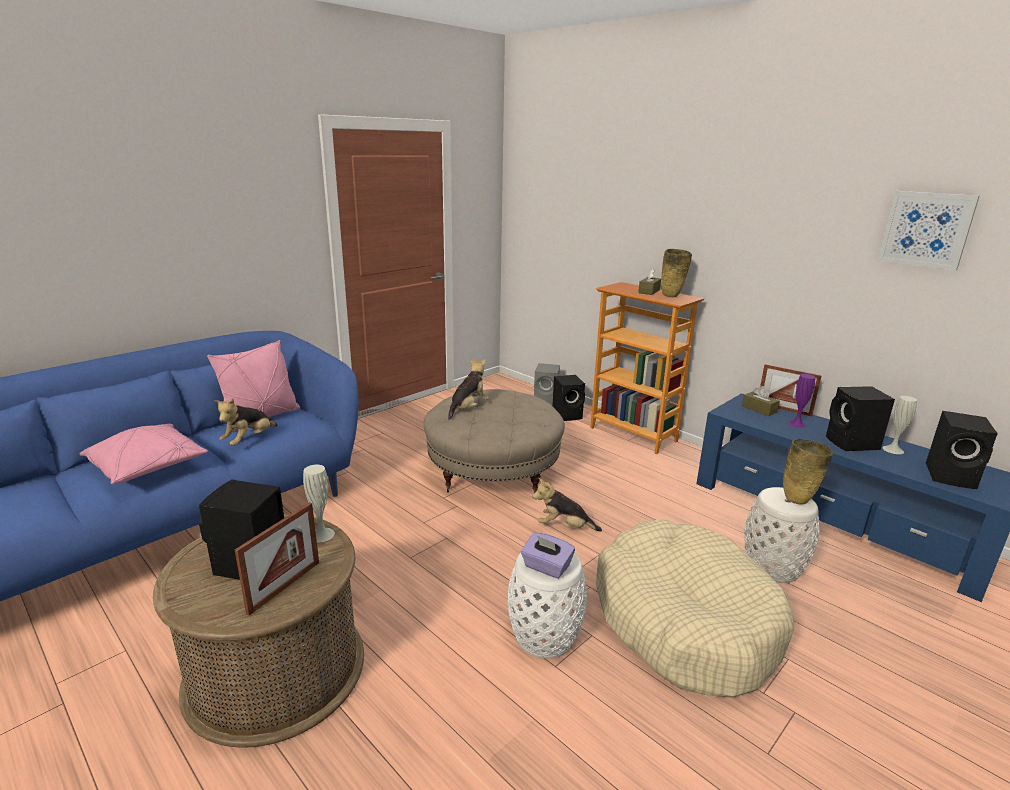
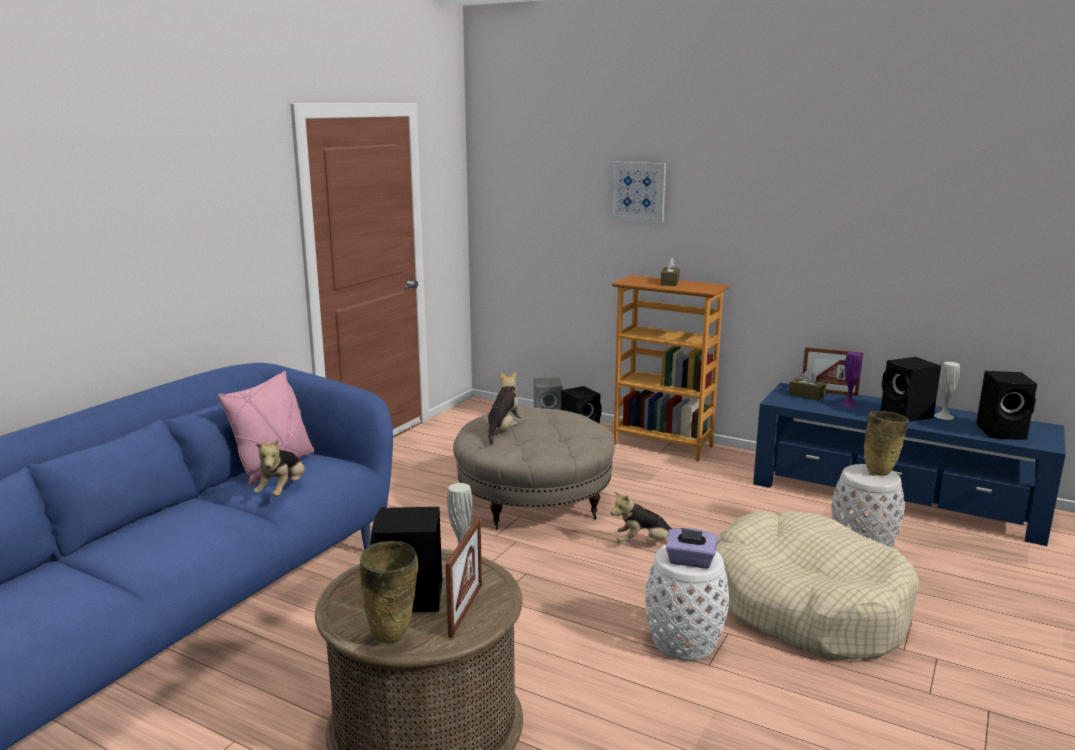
camera: 15 degrees left, 5 degrees down
pink pillow [79,424,208,484] -> none
beige vase [662,249,692,297] -> beige vase moved to [360,541,418,644]
picture [878,191,979,270] -> picture moved to [610,161,666,222]

